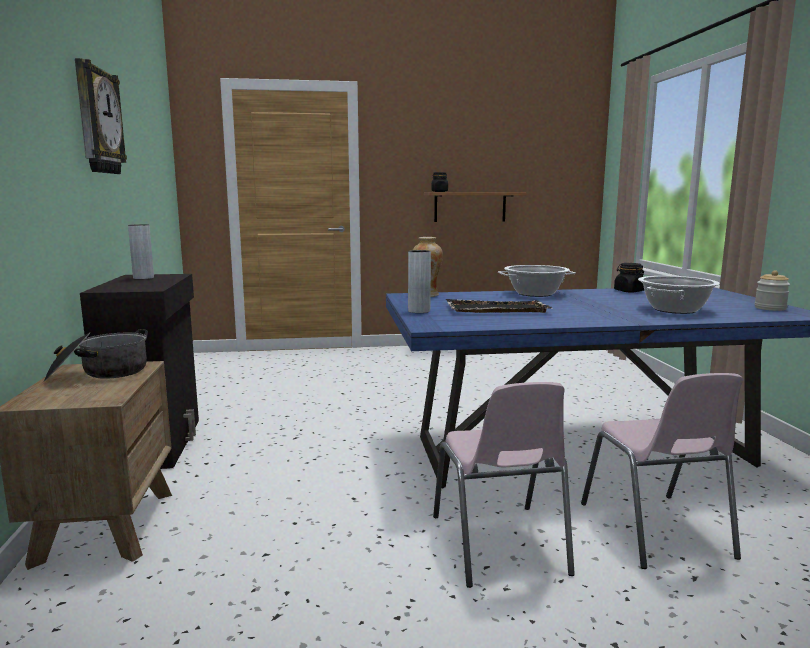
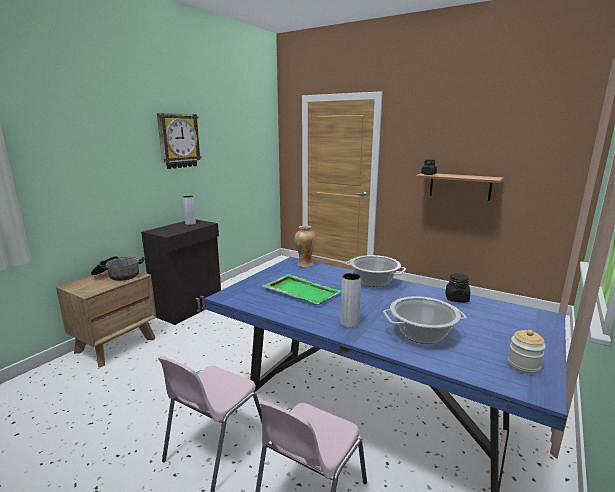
camera: 40 degrees right, 5 degrees up
grey vase [408,250,431,313] -> grey vase moved to [340,273,361,328]
black tray [446,299,554,313] -> green tray [262,274,341,305]

